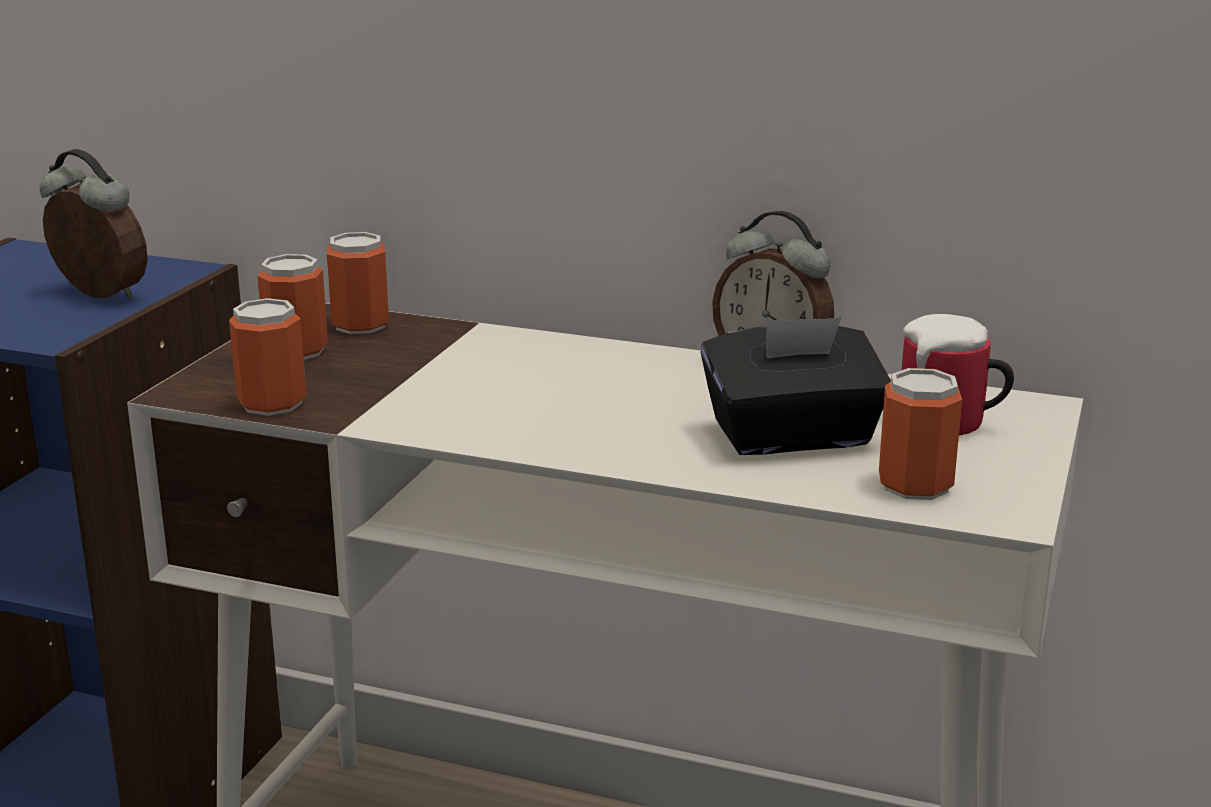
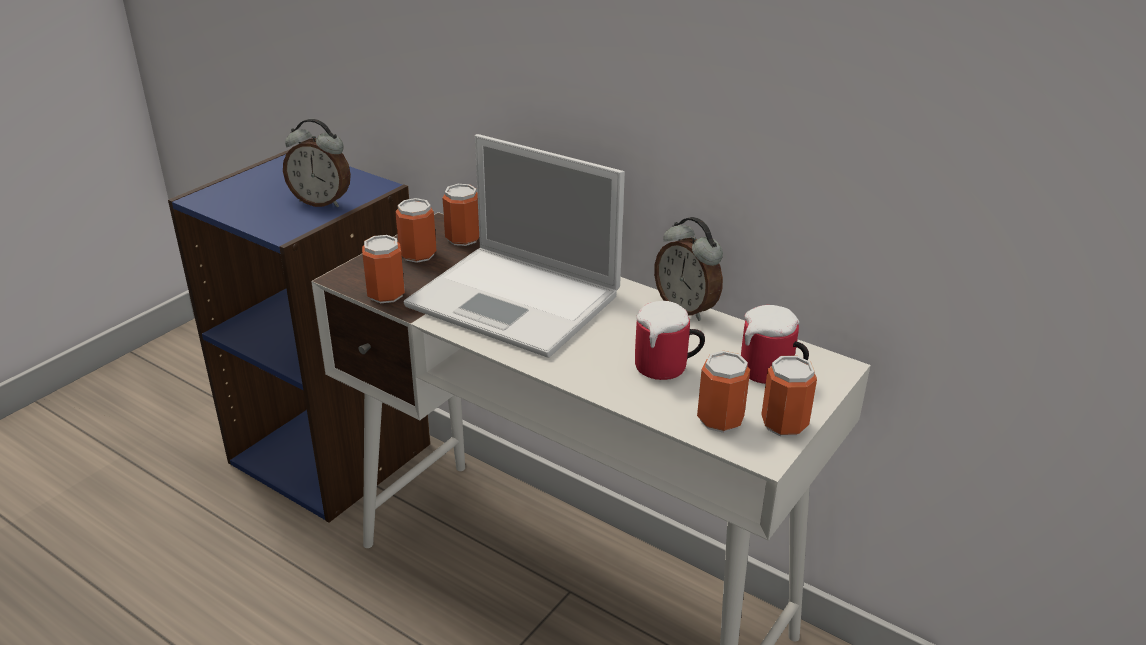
camera: 15 degrees right, 10 degrees up
alarm clock [40,149,148,300] -> alarm clock turned 150 degrees clockwise [283,119,351,207]
black tissue box [701,317,891,455] -> mug [635,301,705,380]
none -> laptop [403,134,625,358]
none -> can [761,356,817,436]

